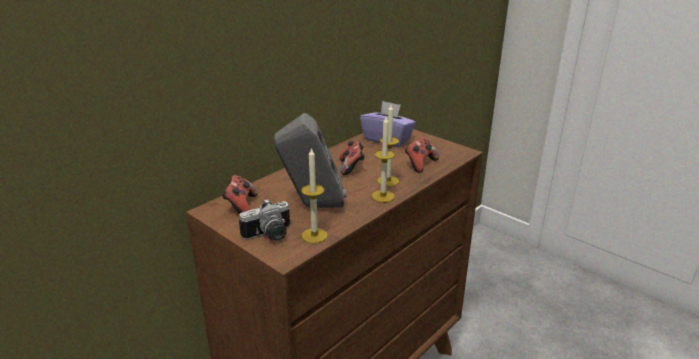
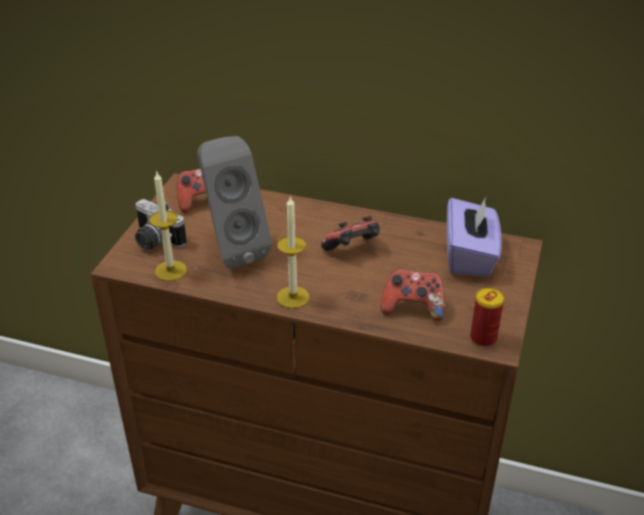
camera: 65 degrees right, 10 degrees up
candle [377,105,399,187] -> none
none -> can [470,288,504,347]

